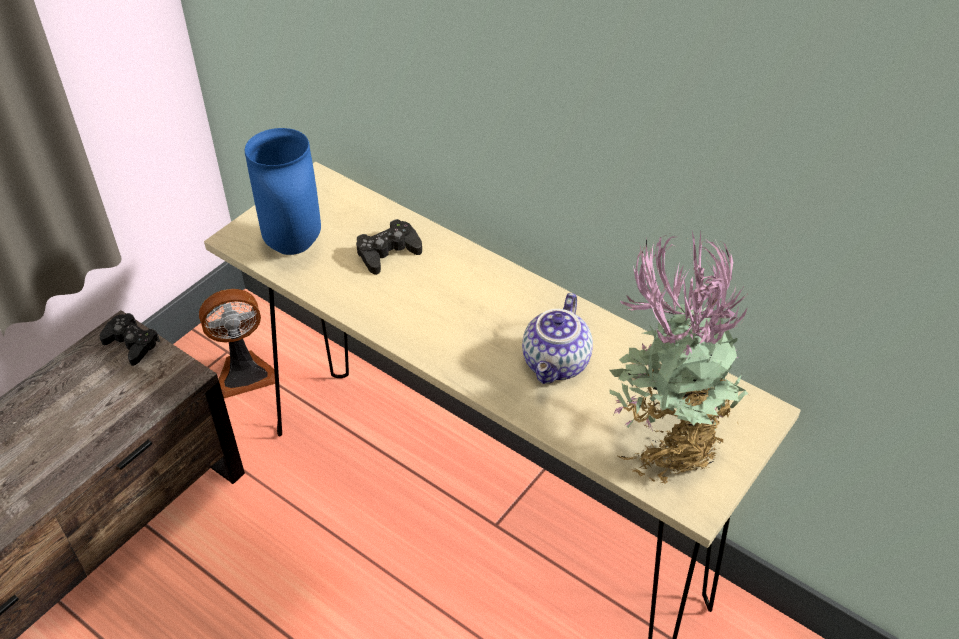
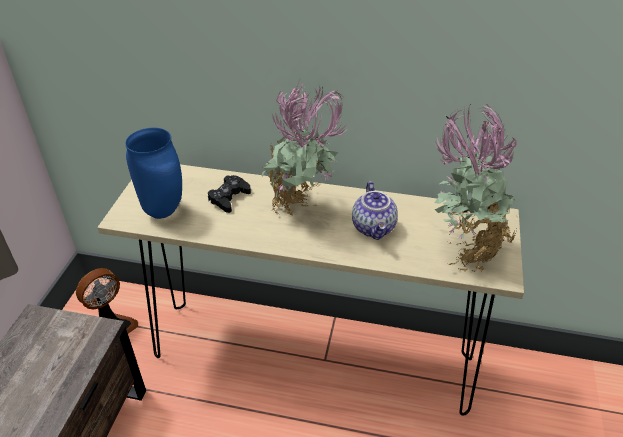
camera: 25 degrees left, 5 degrees down
black game controller [100,313,160,366] -> none
none -> potted plant [261,77,349,216]

